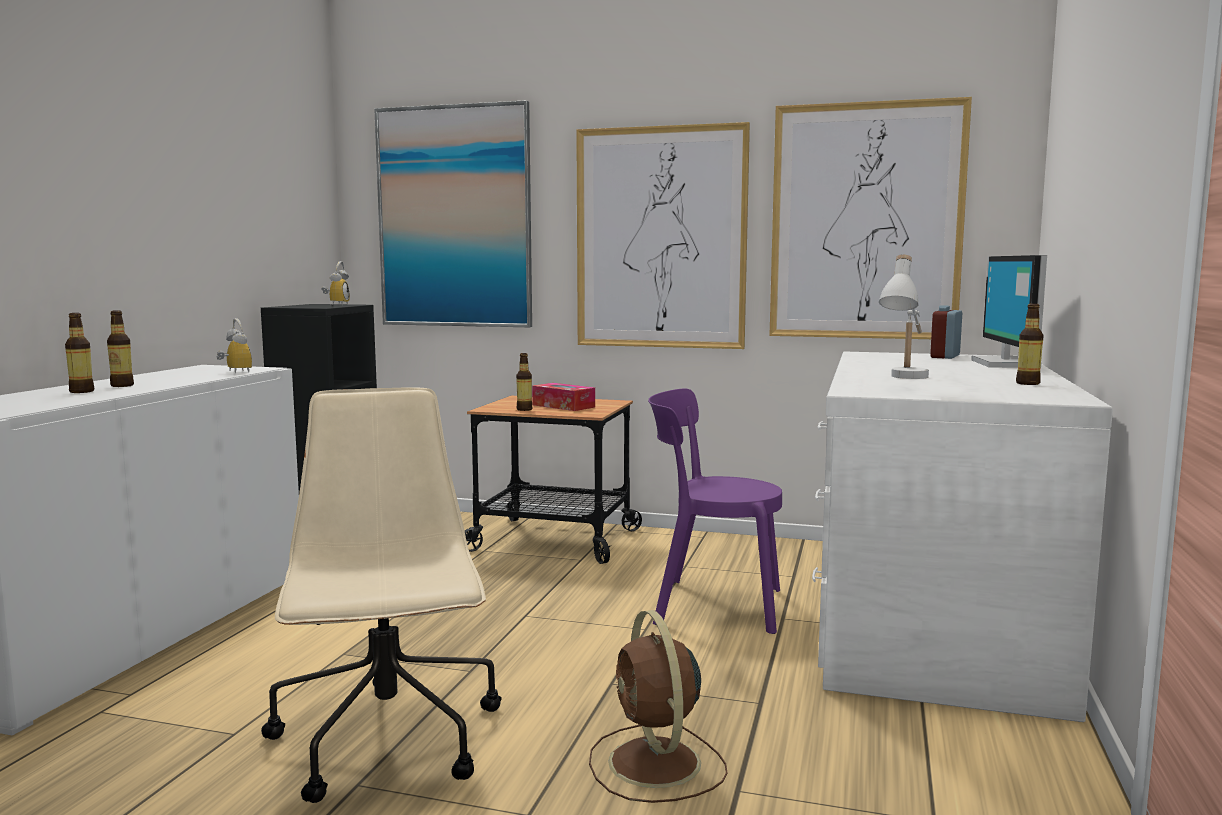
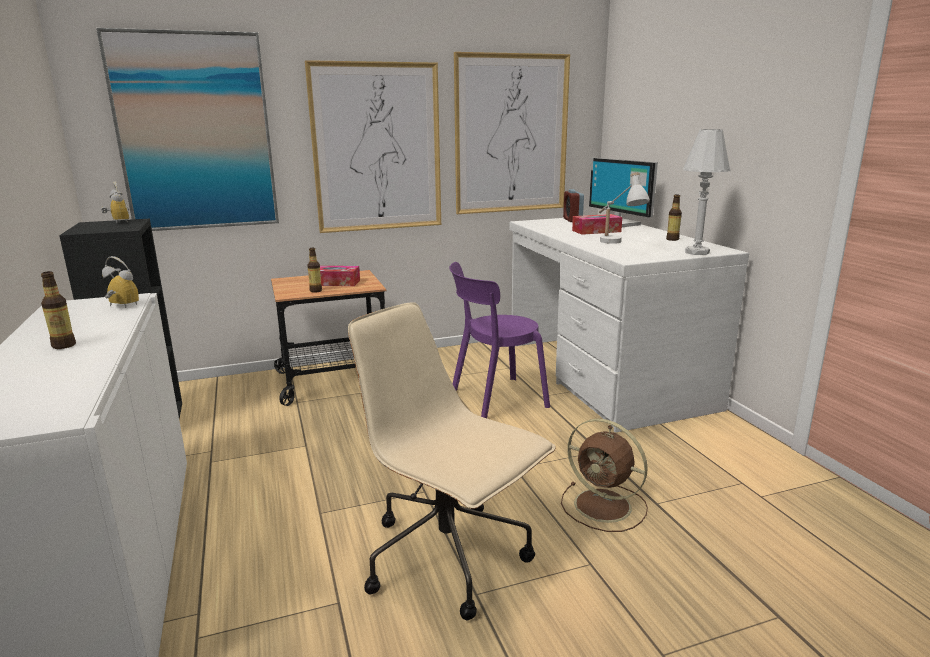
camera: 35 degrees left, 10 degrees up
bottle [65,313,94,393] -> none
none -> tissue box [572,214,622,235]
none -> white table lamp [683,129,730,255]

